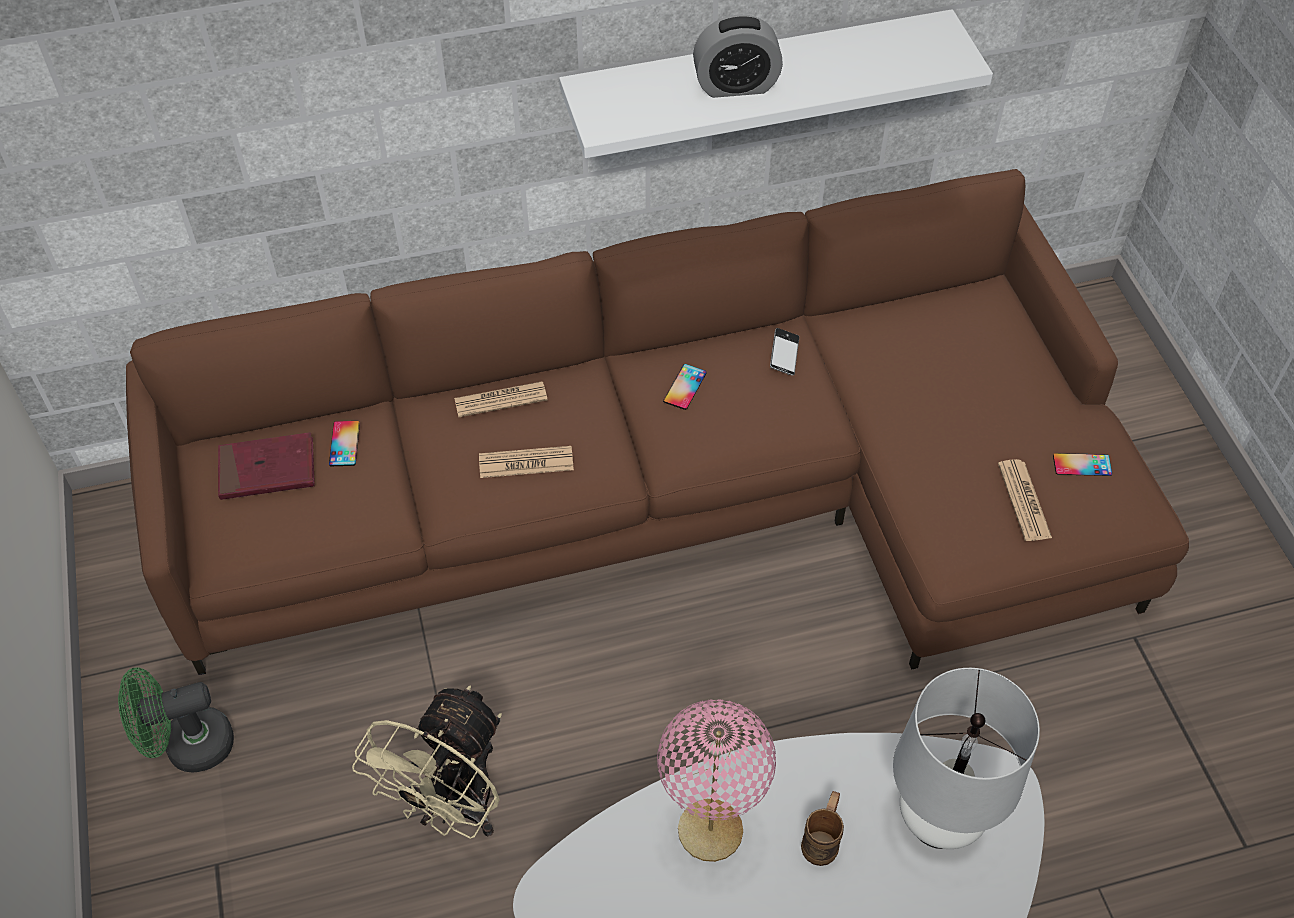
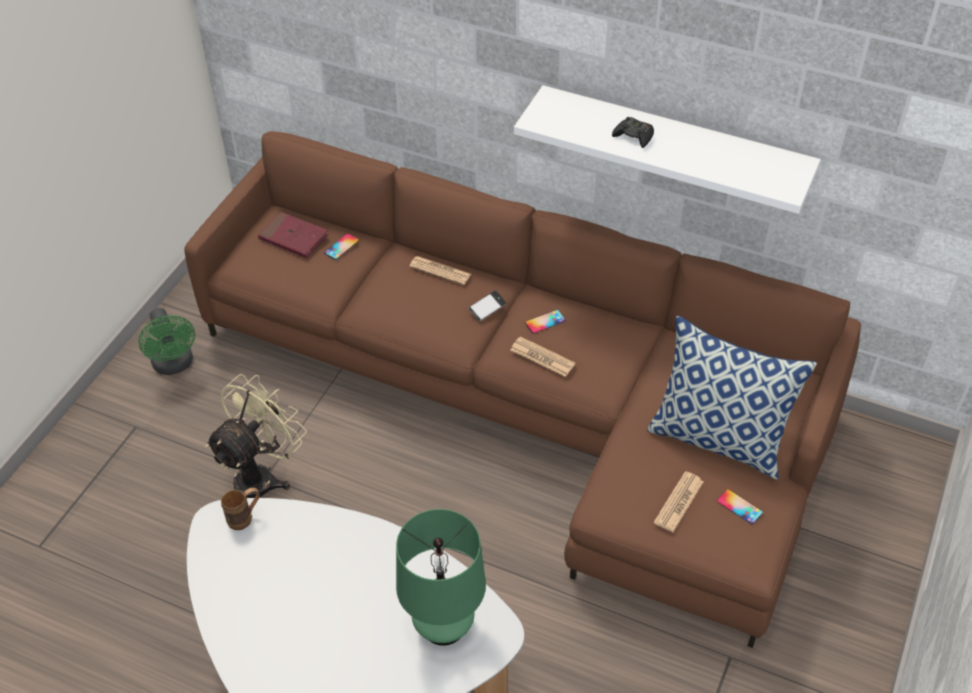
camera: 40 degrees right, 5 degrees down
green fan [118,667,234,773] -> green fan turned 135 degrees counterclockwise [138,308,195,375]
beige fan [352,685,502,839] -> beige fan turned 150 degrees clockwise [205,374,307,498]
newspaper [479,446,574,478] -> newspaper moved to [511,336,575,377]
pink table lamp [657,699,776,862] -> none
alarm clock [693,14,783,98] -> black game controller [612,117,654,148]
phone [770,328,799,376] -> phone moved to [468,290,507,321]
brown mug [801,791,844,866] -> brown mug moved to [221,488,260,530]
white table lamp [893,668,1040,849] -> green table lamp [396,509,486,646]
none -> pillow [647,316,817,479]

